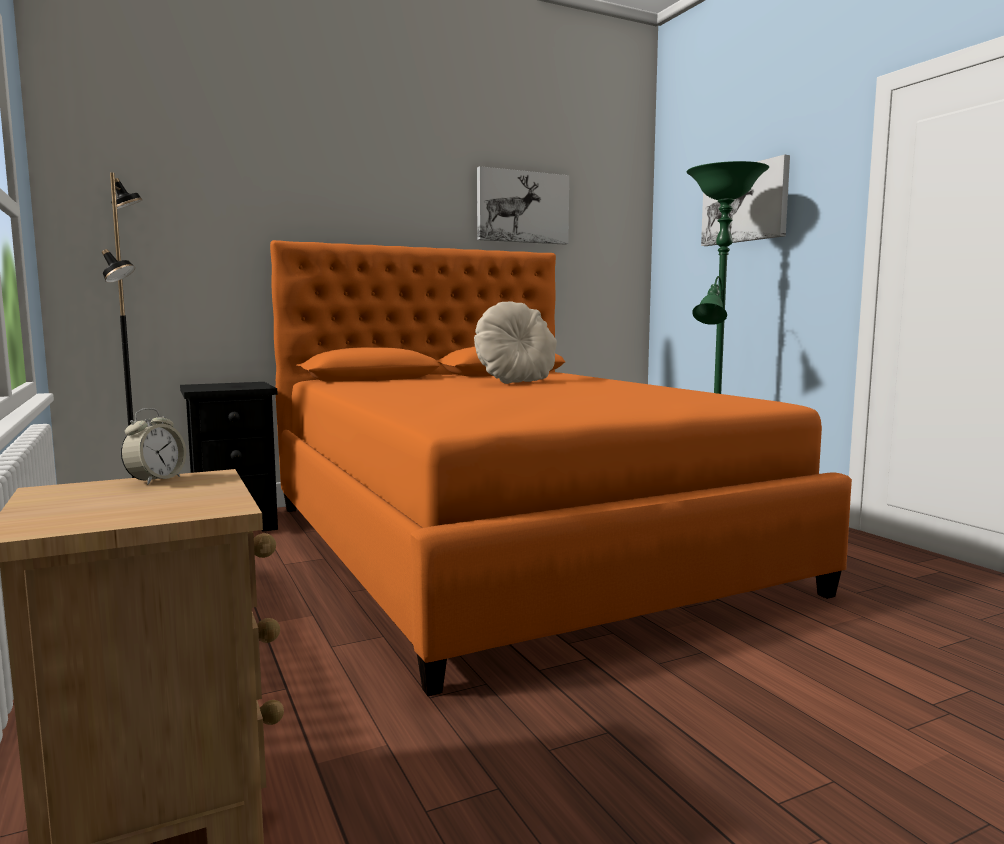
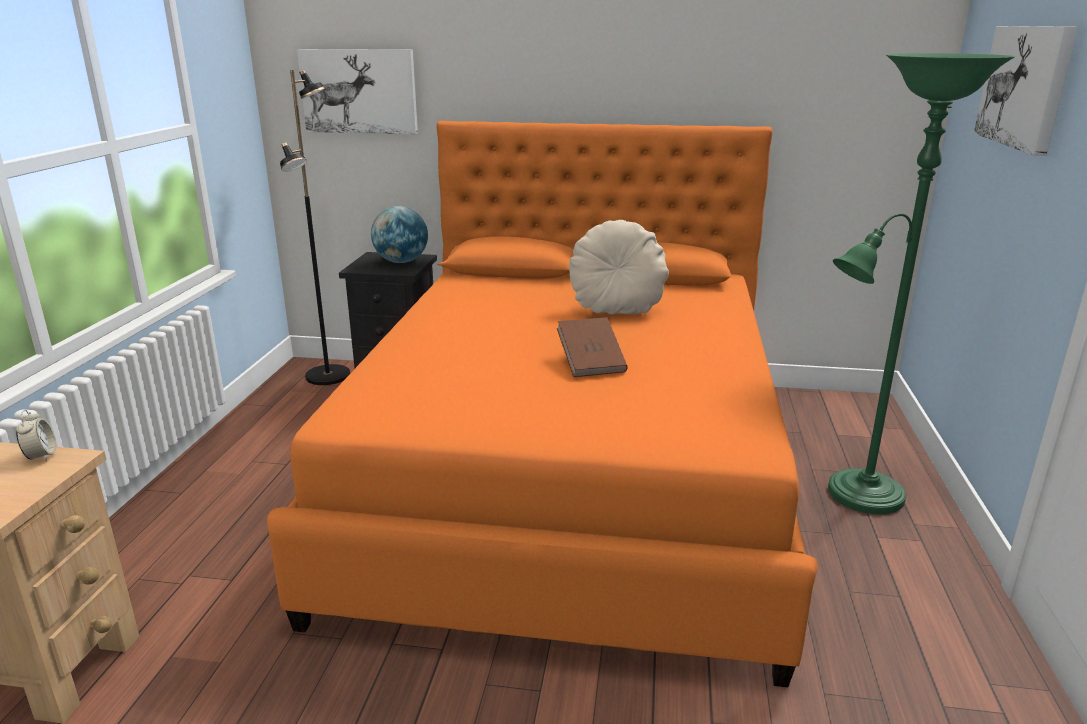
camera: 35 degrees right, 15 degrees up
alarm clock [121,408,186,485] -> alarm clock turned 75 degrees counterclockwise [16,410,56,461]
picture [477,166,569,244] -> picture moved to [297,49,418,134]
none -> globe [371,206,428,263]
none -> brown book [557,317,628,377]

